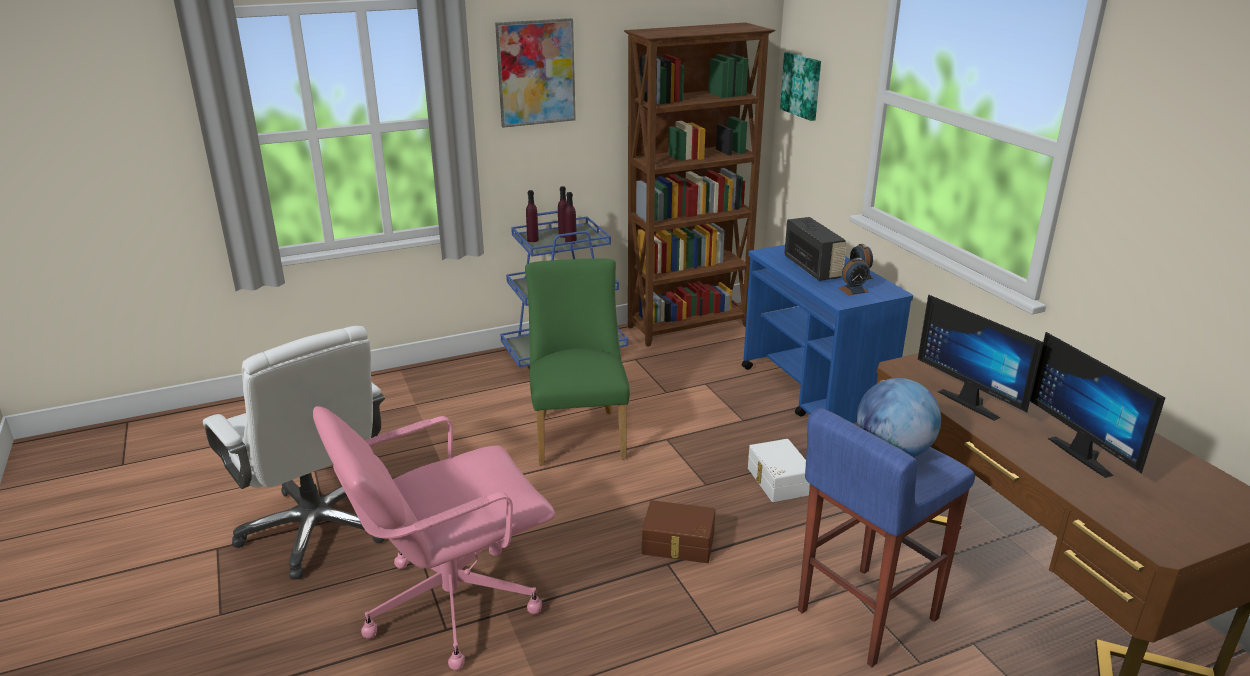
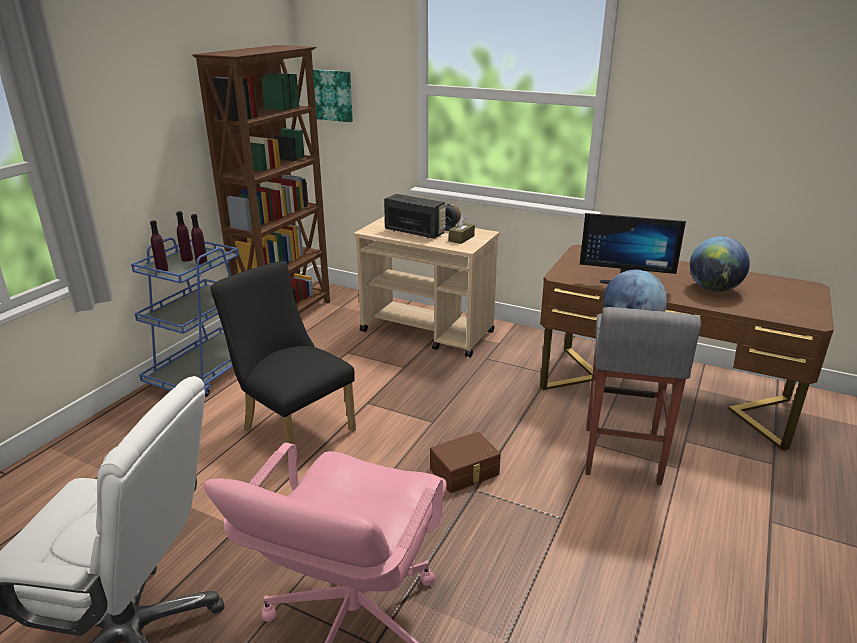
camera: 40 degrees left, 0 degrees up
picture [495,18,576,128] -> none
green chair [525,258,630,466] -> black chair [211,261,356,457]
blue cart [742,245,913,423] -> beige cart [354,216,499,358]
white storage box [748,439,810,502] -> none
blue stool [798,408,975,667] -> grey stool [585,307,701,485]
alarm clock [839,258,870,295] -> brown tissue box [449,216,475,244]
monitor [1030,332,1165,478] -> globe [690,237,750,292]

